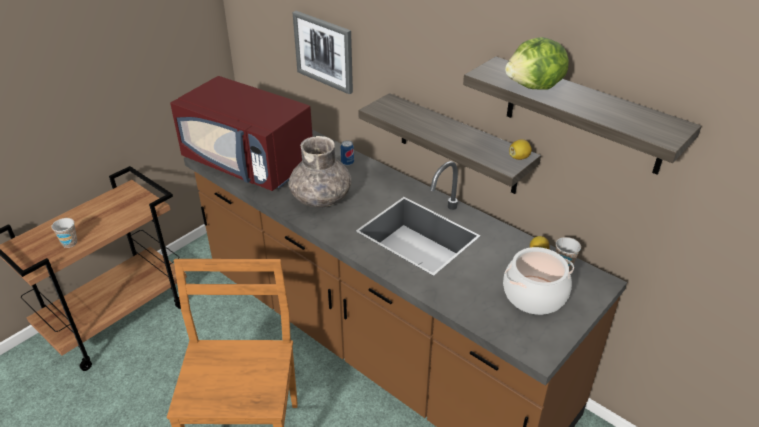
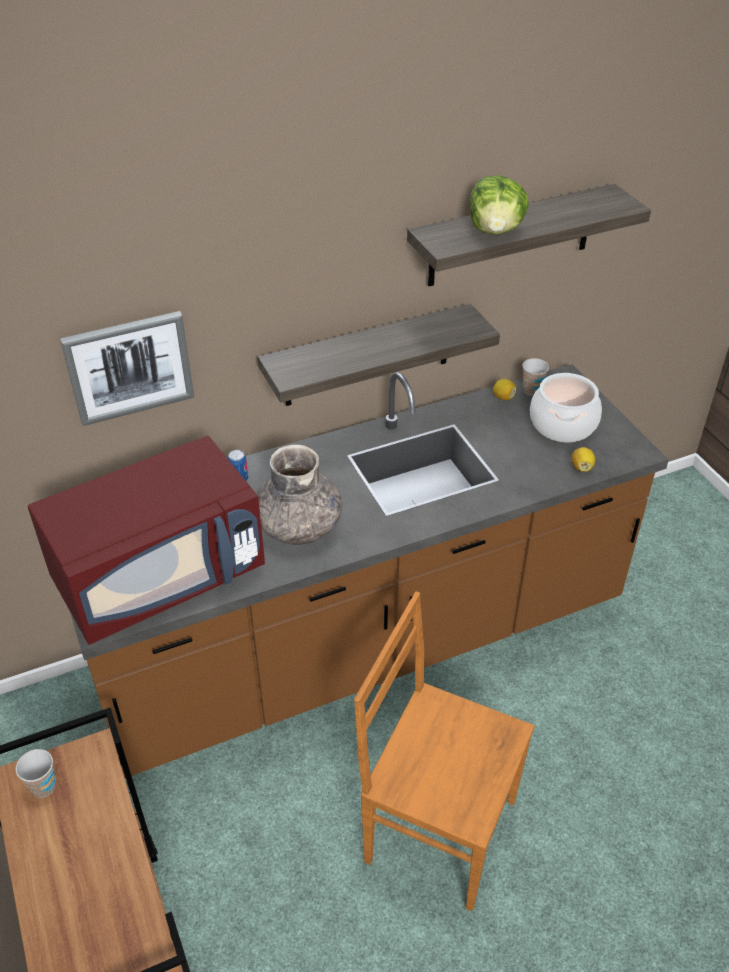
camera: 65 degrees left, 5 degrees up
cup [51,218,77,248] -> cup moved to [16,749,56,798]
lemon [509,139,532,160] -> lemon moved to [571,447,595,472]

